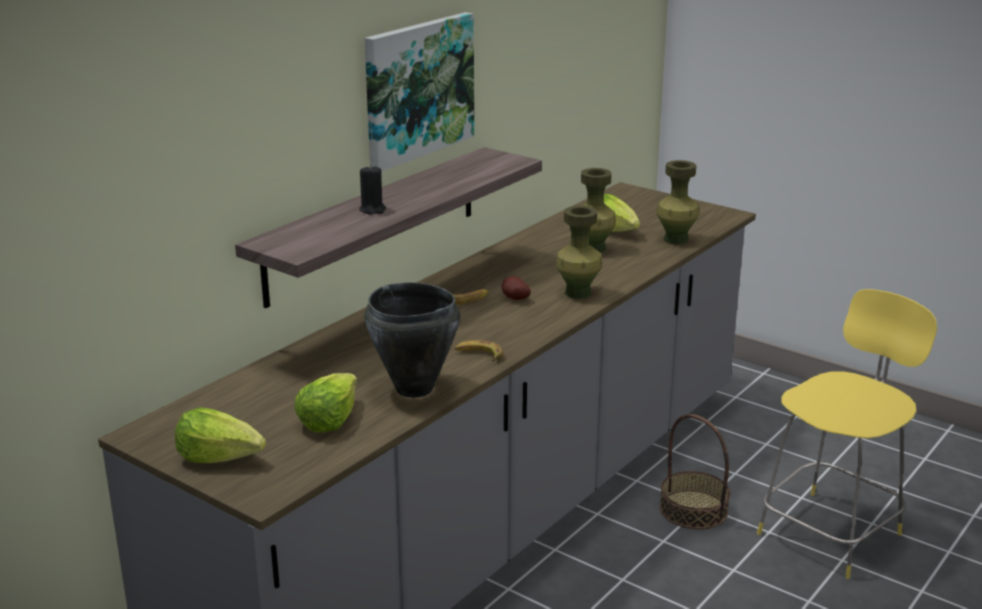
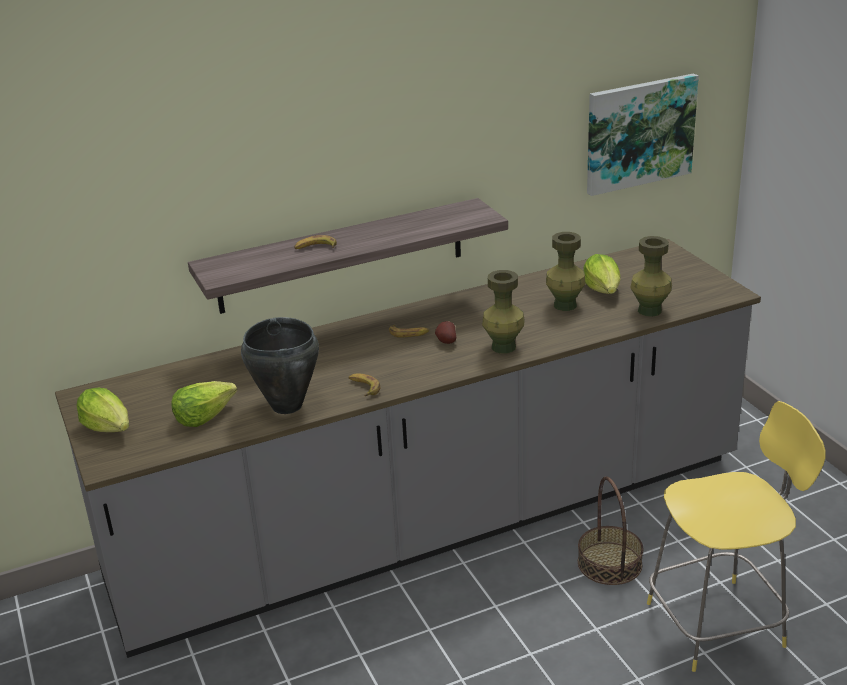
camera: 30 degrees right, 5 degrees up
black candle [359,164,386,214] -> banana [294,235,337,249]
picture [364,12,474,172] -> picture moved to [587,73,699,196]

